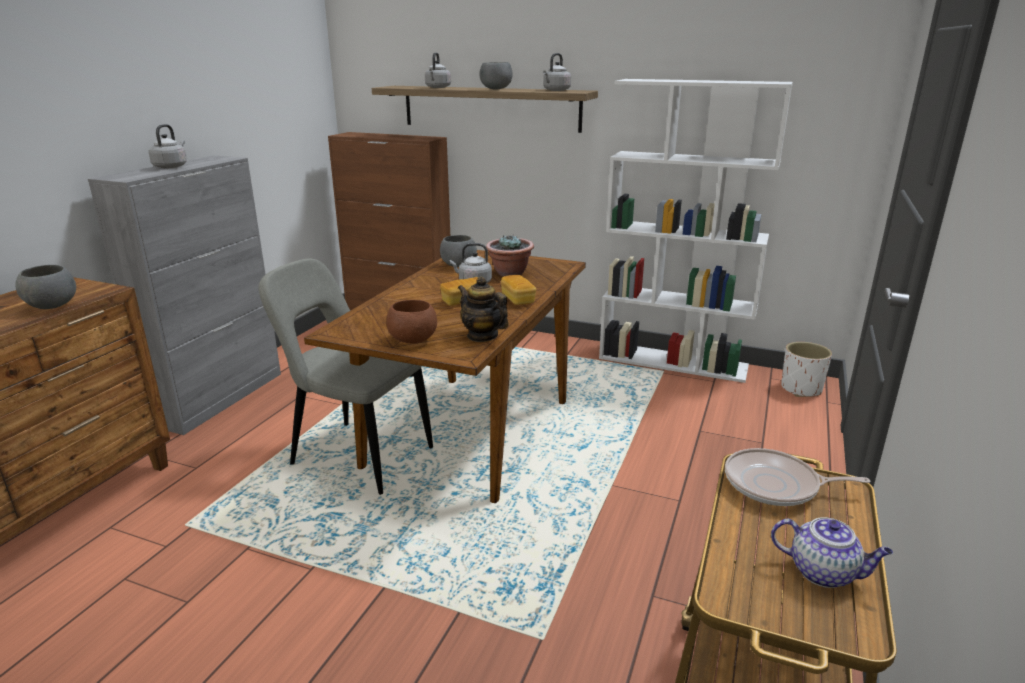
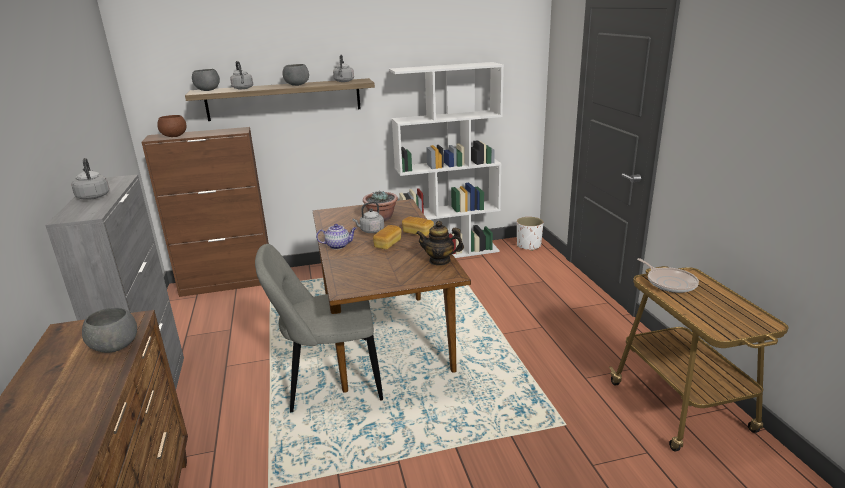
camera: 35 degrees left, 0 degrees up
brown bowl [386,300,437,344] -> brown bowl moved to [157,115,187,137]
grey bowl [440,235,477,267] -> grey bowl moved to [192,69,220,91]
frying pan [725,448,870,506] -> frying pan turned 90 degrees counterclockwise [637,258,699,293]
teapot [771,517,893,588] -> teapot moved to [316,224,357,249]

